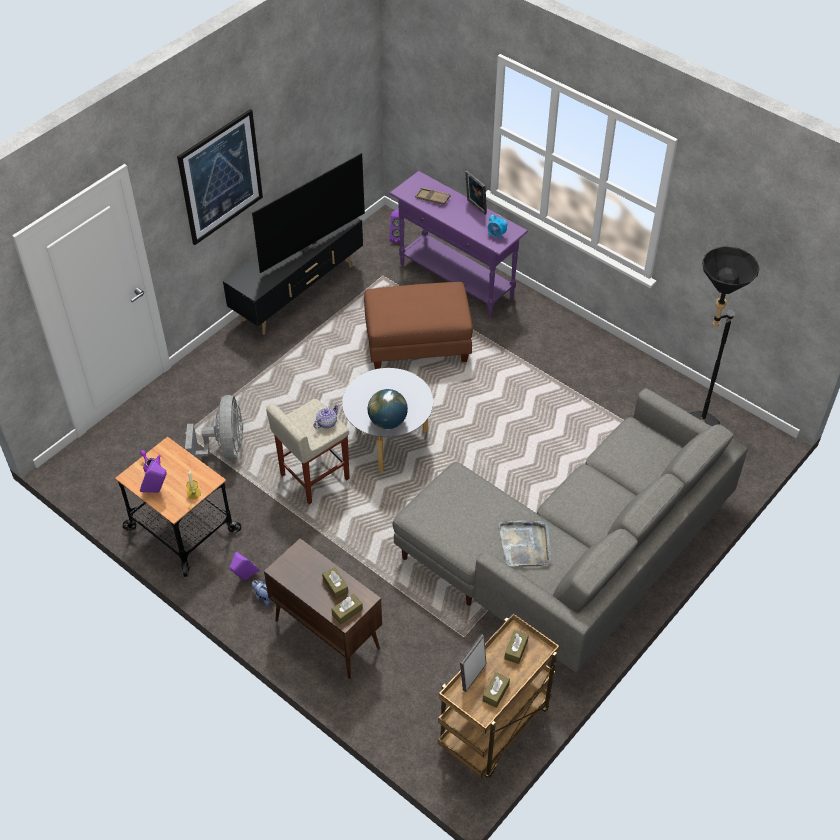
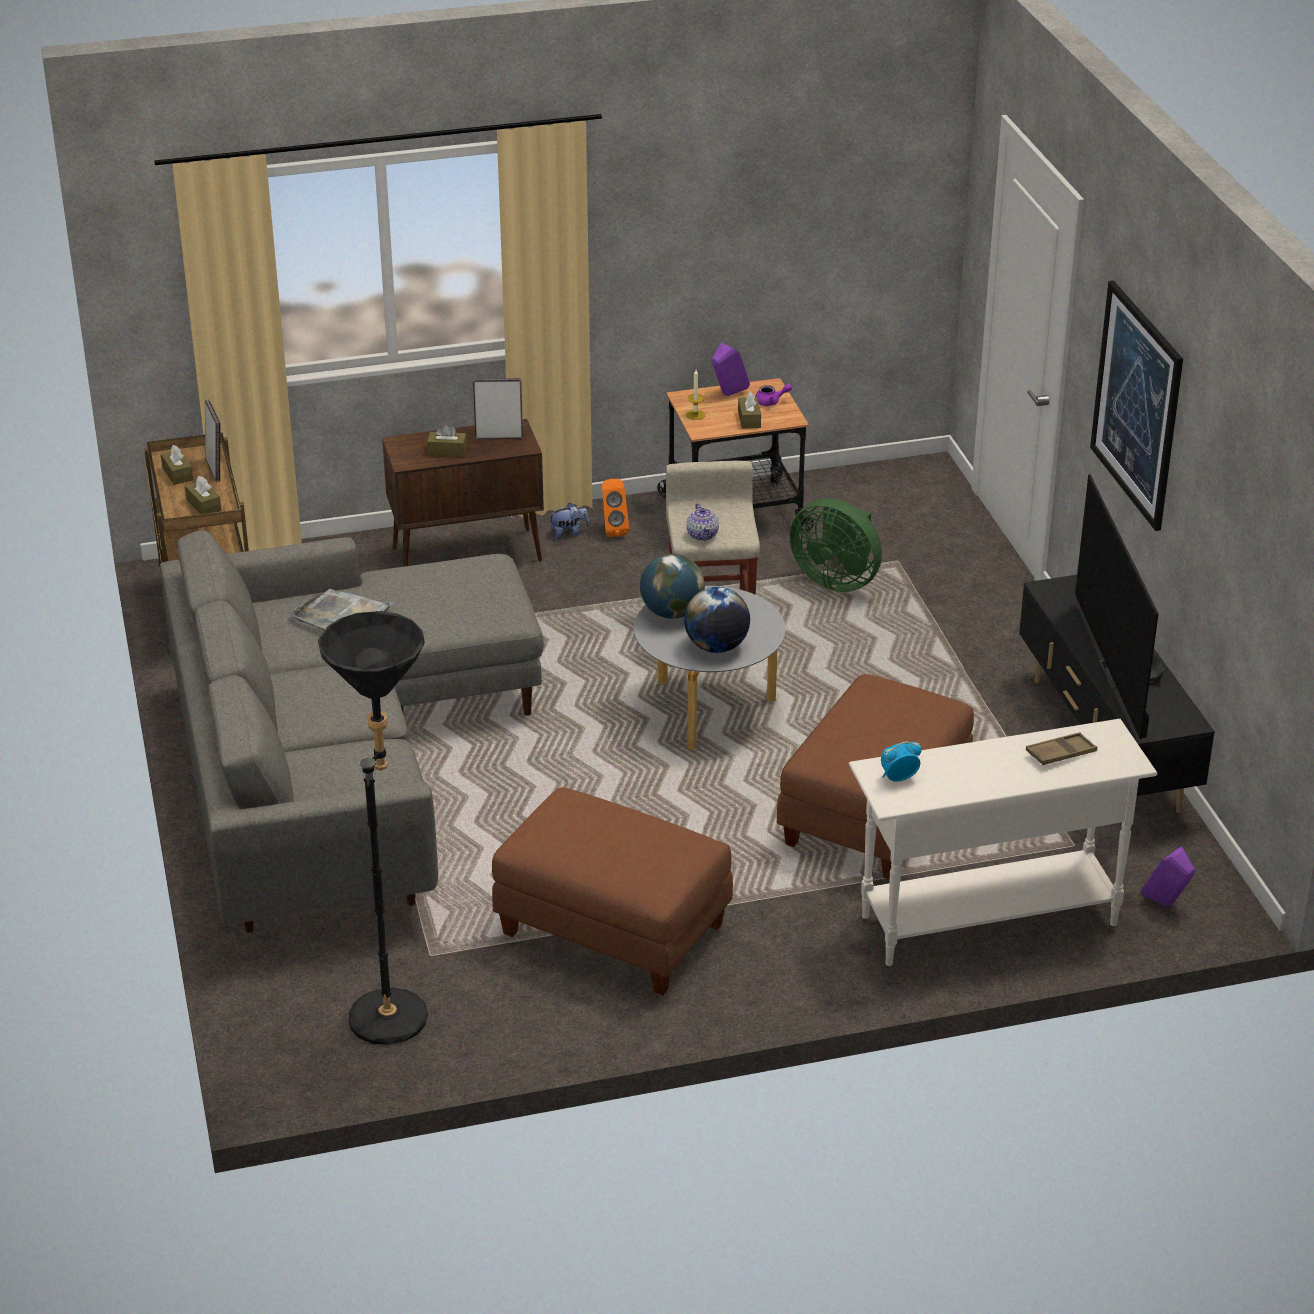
camera: 125 degrees right, 15 degrees down
grey fan [185,395,243,459] -> green fan [790,499,882,592]
purple speaker [230,552,259,580] -> orange speaker [602,479,629,538]
brown tissue box [332,594,363,625] -> brown tissue box moved to [738,392,761,429]
purple console table [389,171,528,317] -> white console table [849,719,1157,966]
picture frame [465,171,487,215] -> picture frame moved to [473,378,523,439]
none -> brown ottoman [492,787,733,995]
none -> globe [684,587,750,653]

